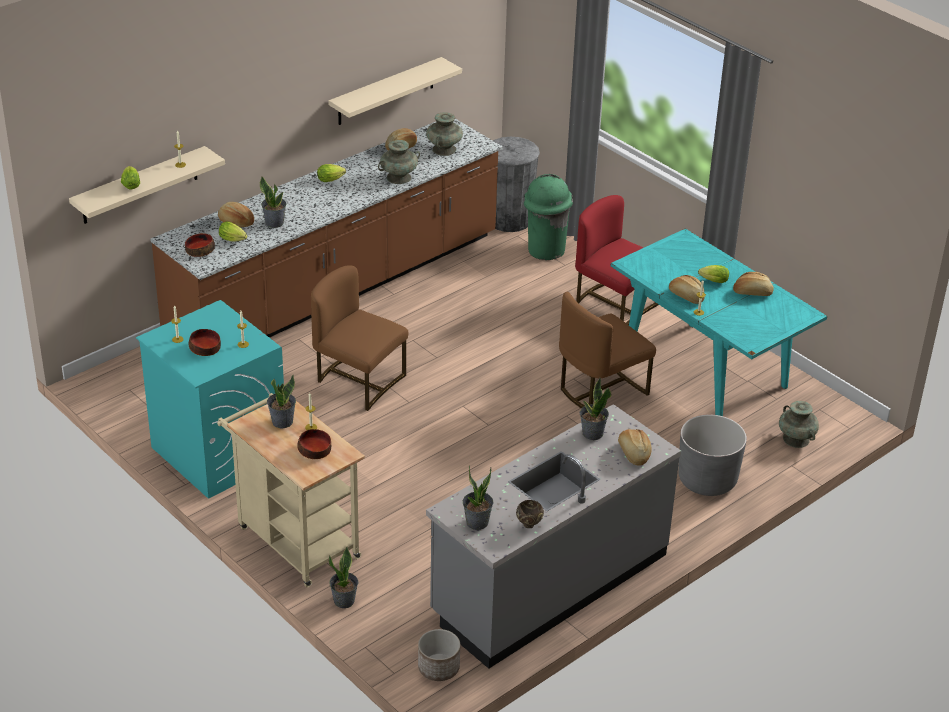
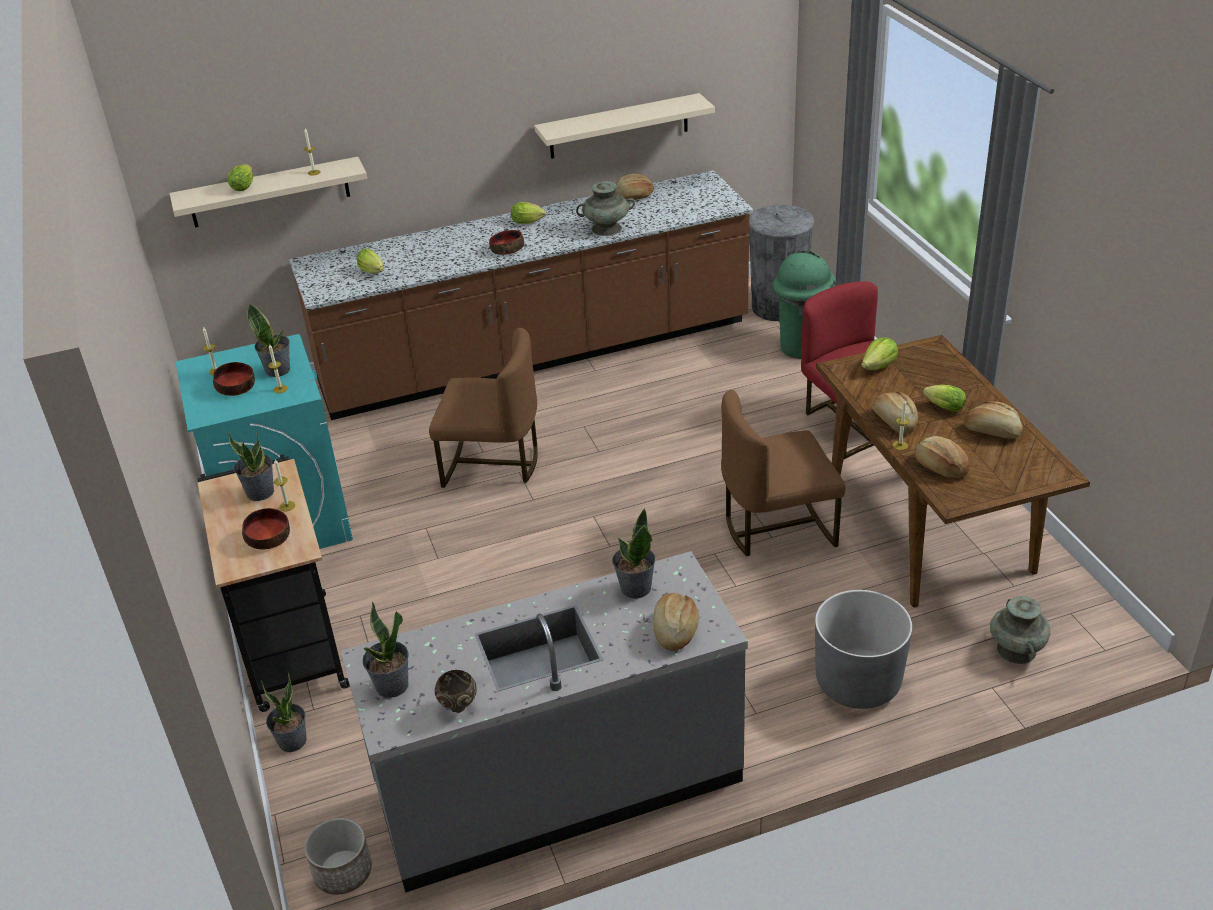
camera: 25 degrees right, 0 degrees up
bowl [185,233,215,257] -> bowl moved to [489,230,524,255]
beige cart [217,393,365,588] -> black cart [197,454,350,712]
bread [218,202,254,227] -> bread moved to [915,436,970,478]
potted plant [260,176,286,228] -> potted plant moved to [247,303,290,377]
brown chair [311,265,408,411] -> brown chair turned 135 degrees clockwise [429,328,538,488]
turquoise vase [426,112,463,156] -> none
turquoise dining table [611,228,827,416] -> brown dining table [816,335,1090,607]
none -> lettuce [861,337,898,370]

